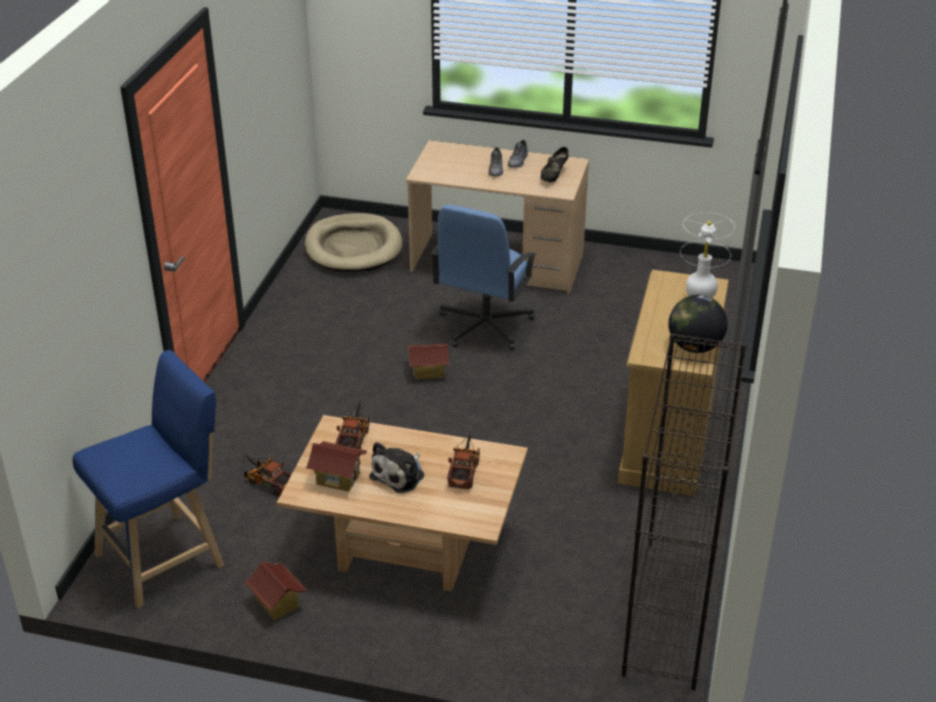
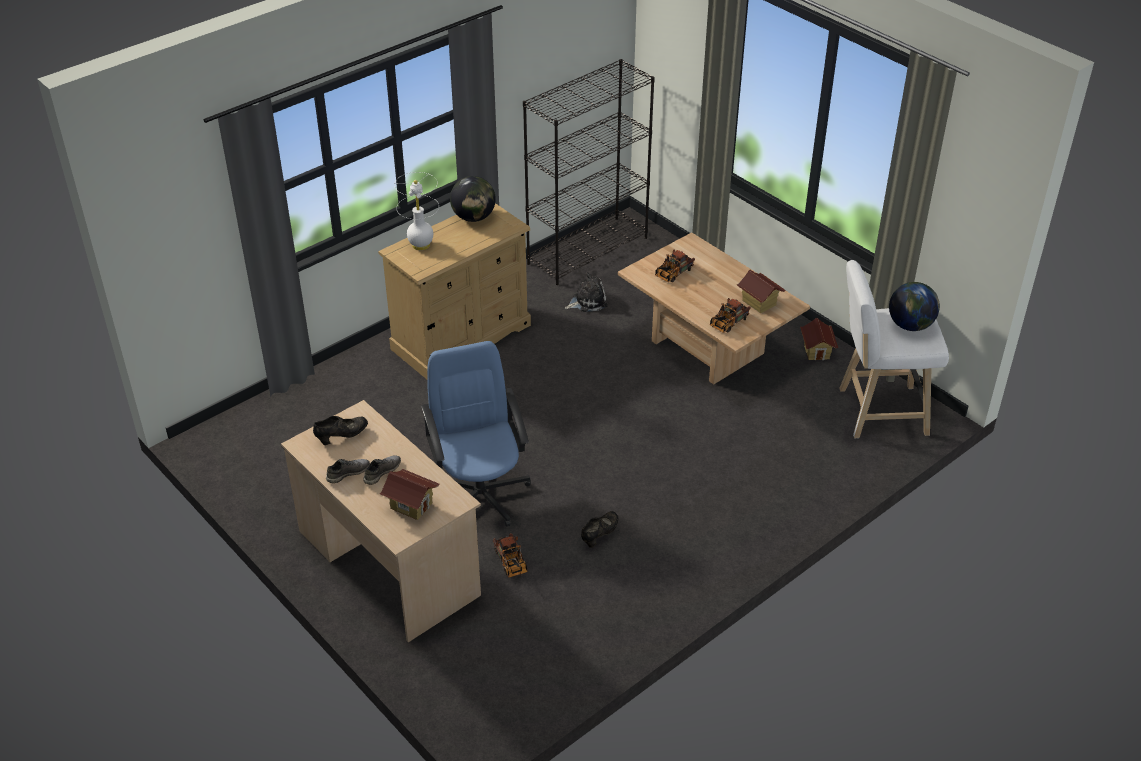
camera: 145 degrees left, 5 degrees up
blue stool [73,350,224,609] -> white stool [839,260,949,438]
toy truck [243,454,292,496] -> toy truck moved to [493,533,528,578]
beige dog bed [305,213,402,272] -> none
plush toy [369,442,425,493] -> plush toy moved to [565,272,608,312]
toy house [407,343,449,380] -> toy house moved to [380,469,440,520]
blue office chair [431,205,537,350] -> blue office chair turned 75 degrees counterclockwise [421,341,531,527]
none -> black shoe [581,511,618,548]
none -> globe [889,282,940,331]

